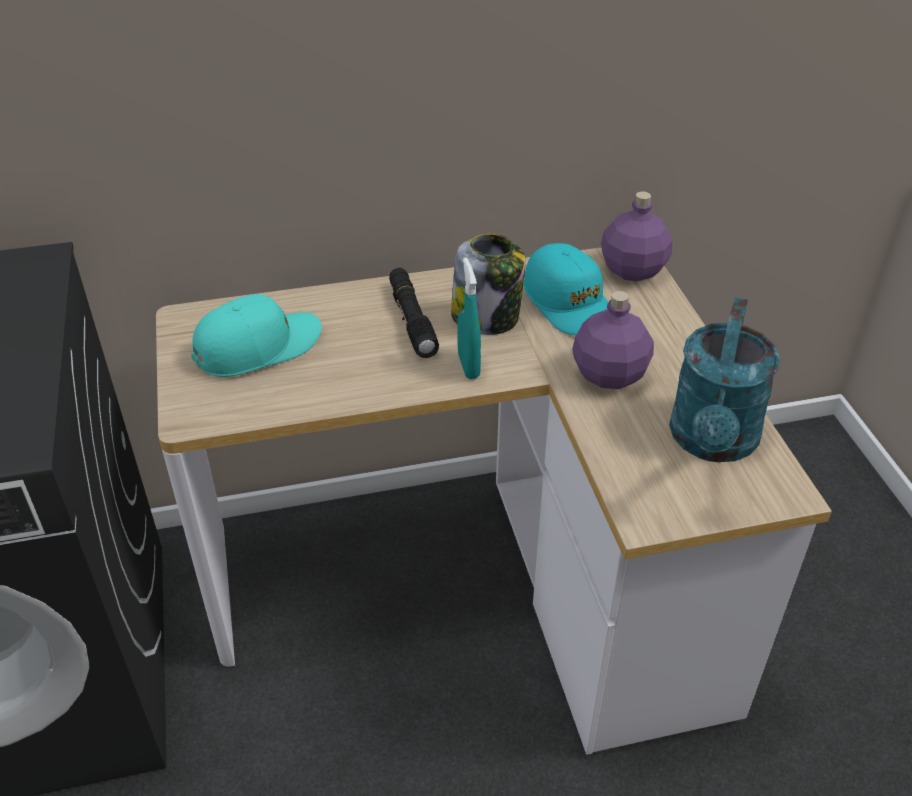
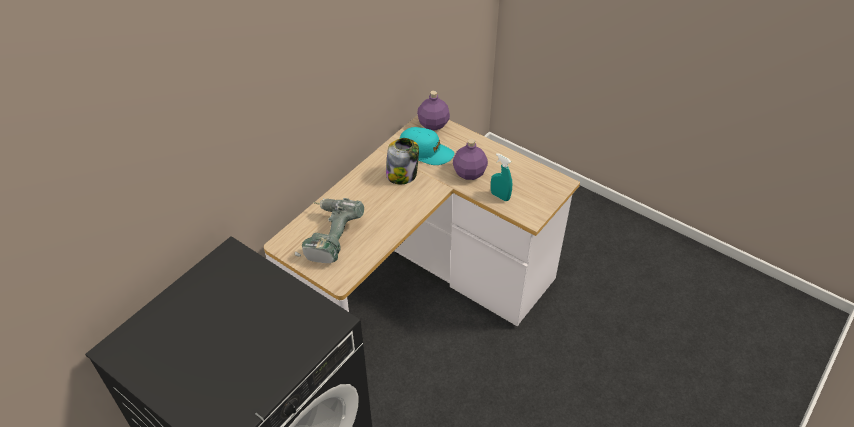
camera: 40 degrees left, 5 degrees up
turquoise cap [191,294,322,377] -> power drill [295,198,364,263]
black flashlight [389,268,439,358] -> none
turquoise spray bottle [458,258,481,379] -> turquoise spray bottle moved to [491,153,512,201]
turquoise watering can [669,297,780,462] -> none

